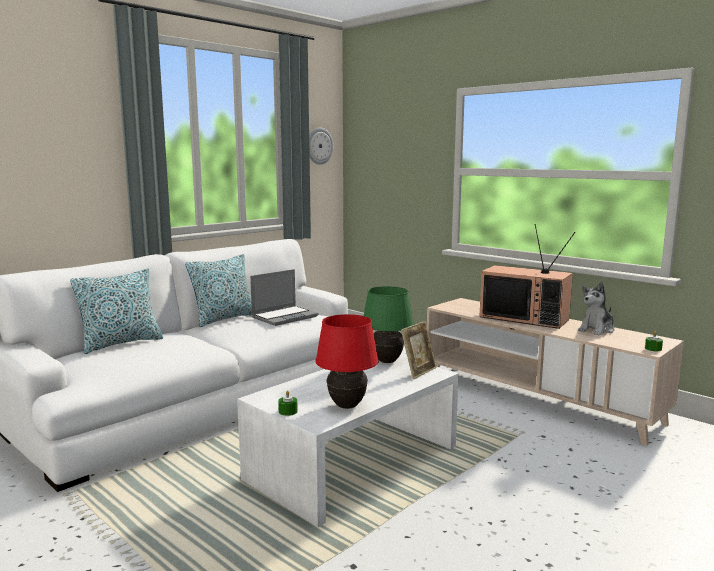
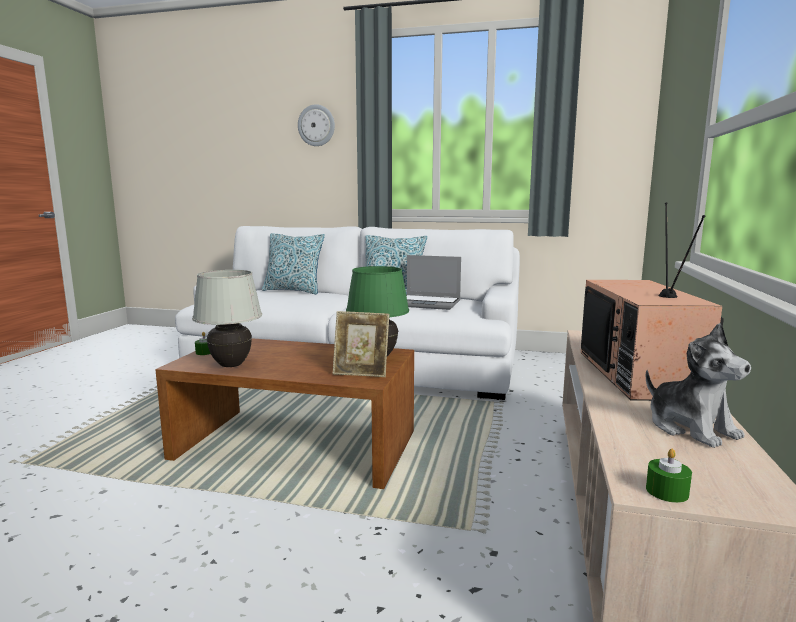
camera: 60 degrees right, 0 degrees up
white coffee table [237,356,459,527] -> brown coffee table [155,338,414,489]
wall clock [309,128,333,165] -> wall clock moved to [298,104,335,146]
red table lamp [315,314,379,409] -> white table lamp [192,270,262,367]
plush toy [578,282,615,336] -> plush toy turned 135 degrees counterclockwise [646,323,751,448]

